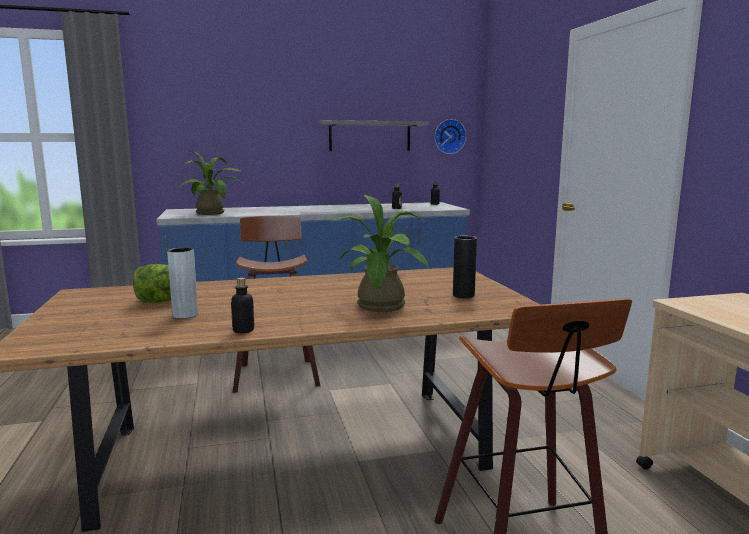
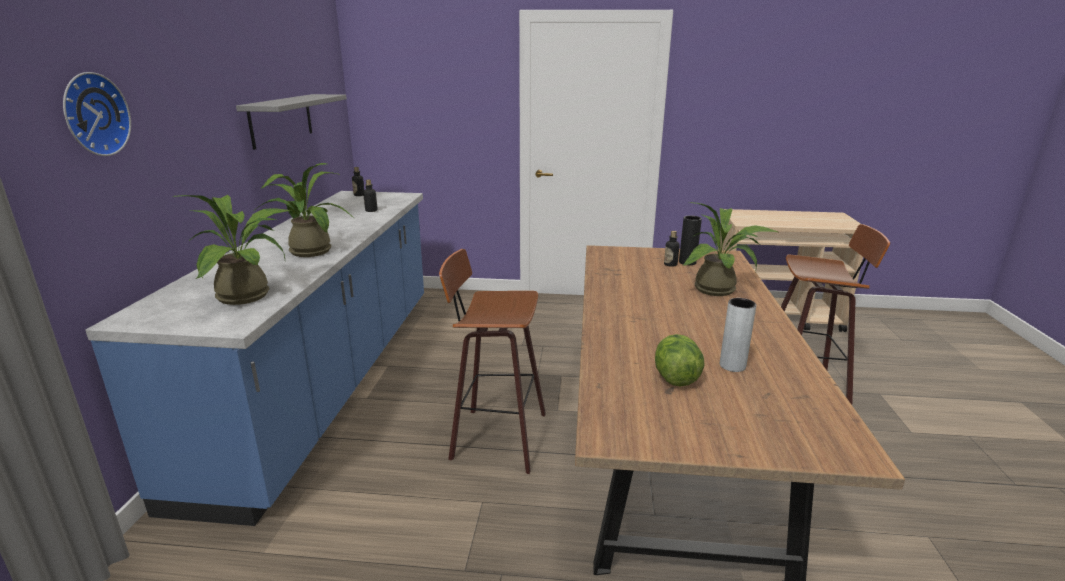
camera: 70 degrees left, 10 degrees up
bottle [231,278,254,333] -> bottle moved to [664,231,680,267]
wall clock [434,119,466,154] -> wall clock moved to [63,72,131,156]
none -> potted plant [253,163,355,257]

